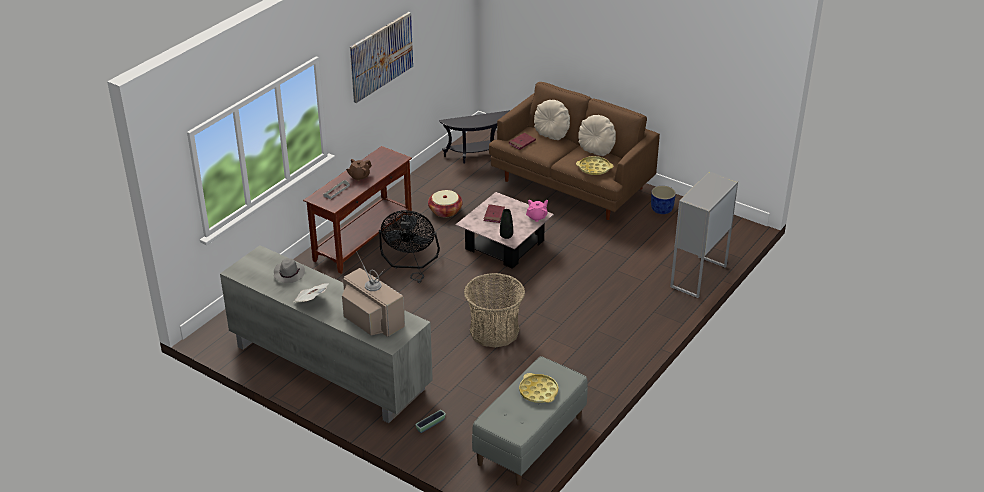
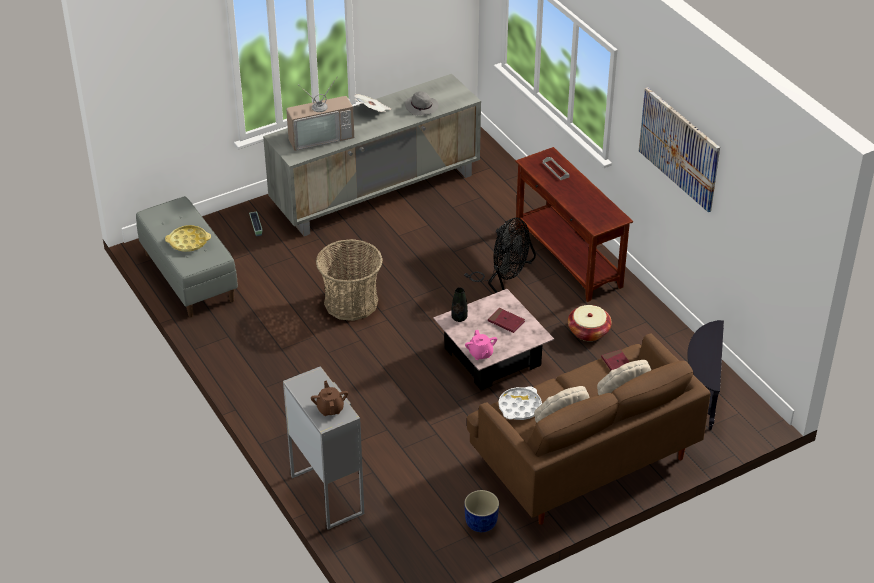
camera: 115 degrees right, 5 degrees up
brown teapot [346,159,372,181] -> brown teapot moved to [311,381,348,416]
yellow tray [576,156,613,175] -> white tray [498,386,542,420]

